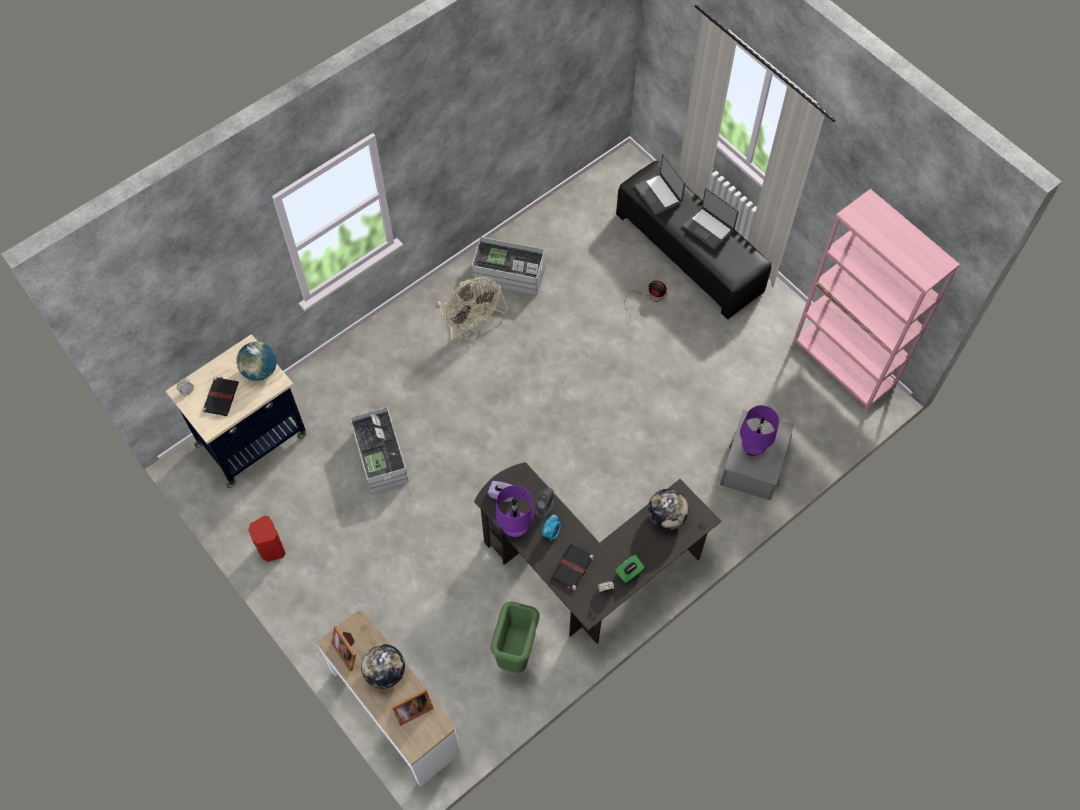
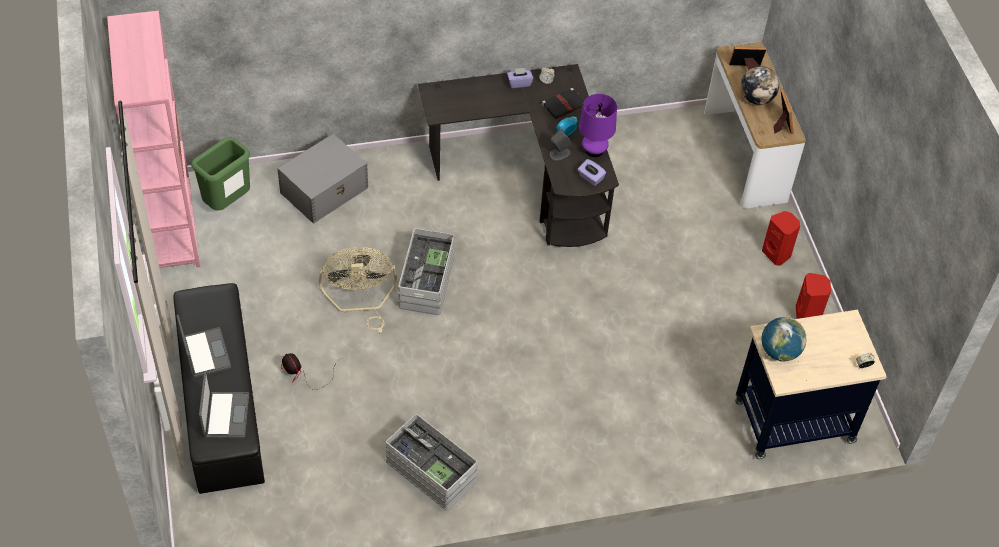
camera: 155 degrees left, 10 degrees down
black book [202,377,239,416] -> none
grey storage box [350,407,409,493] -> grey storage box moved to [398,228,455,315]
beige fan [437,277,509,345] -> beige fan moved to [319,247,397,334]
green trash can [490,601,540,673] -> green trash can moved to [191,137,250,211]
green tissue box [615,555,645,583] -> purple tissue box [507,68,533,88]
globe [648,489,689,530] -> none
purple table lamp [740,405,779,456] -> none
none -> red speaker [762,211,800,266]

